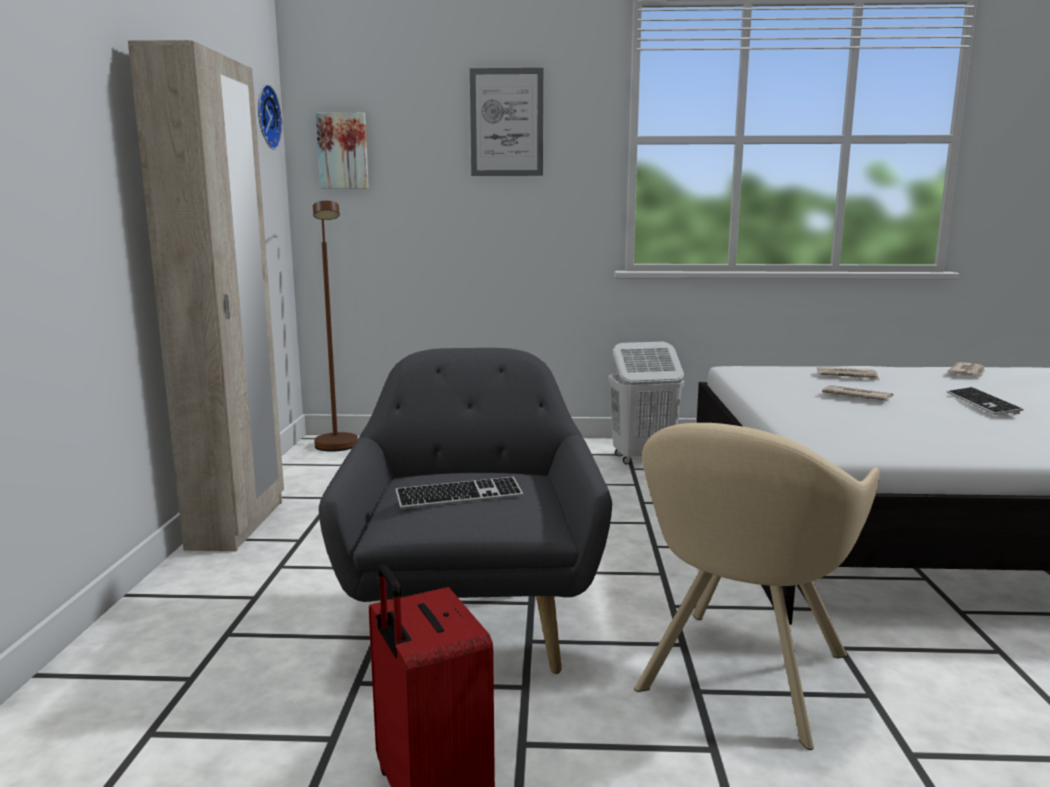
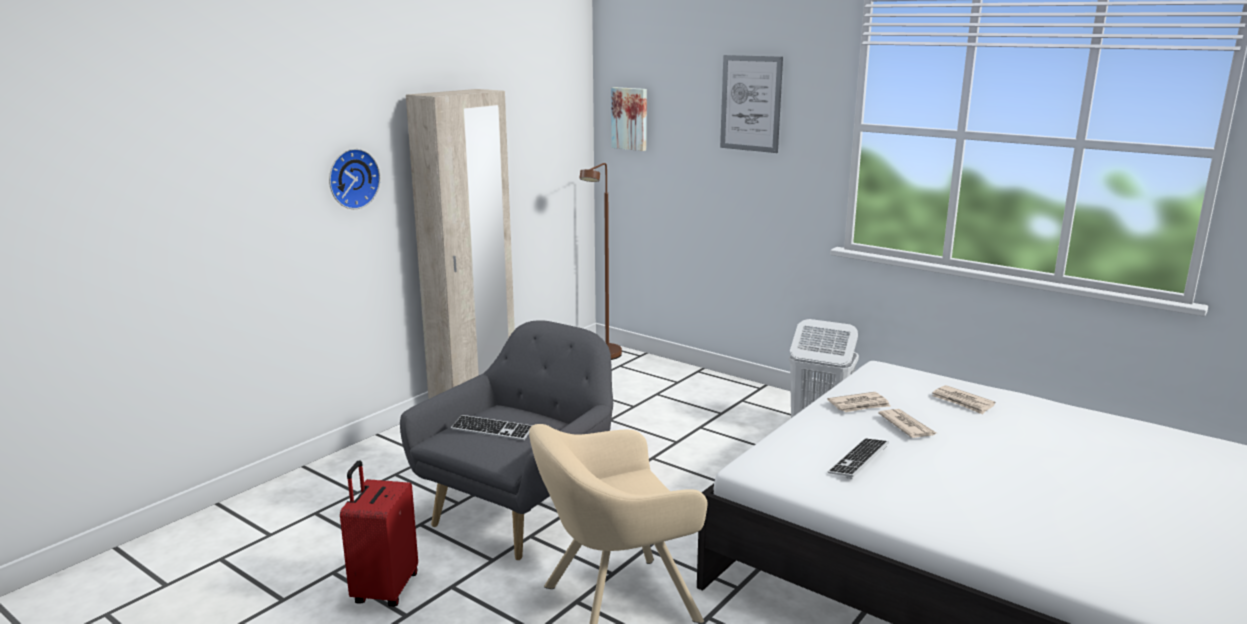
camera: 35 degrees right, 5 degrees up
wall clock [258,84,282,149] -> wall clock moved to [329,149,380,209]
newspaper [947,362,985,377] -> newspaper moved to [827,392,891,412]
keyboard [947,387,1024,415] -> keyboard moved to [828,438,889,479]

